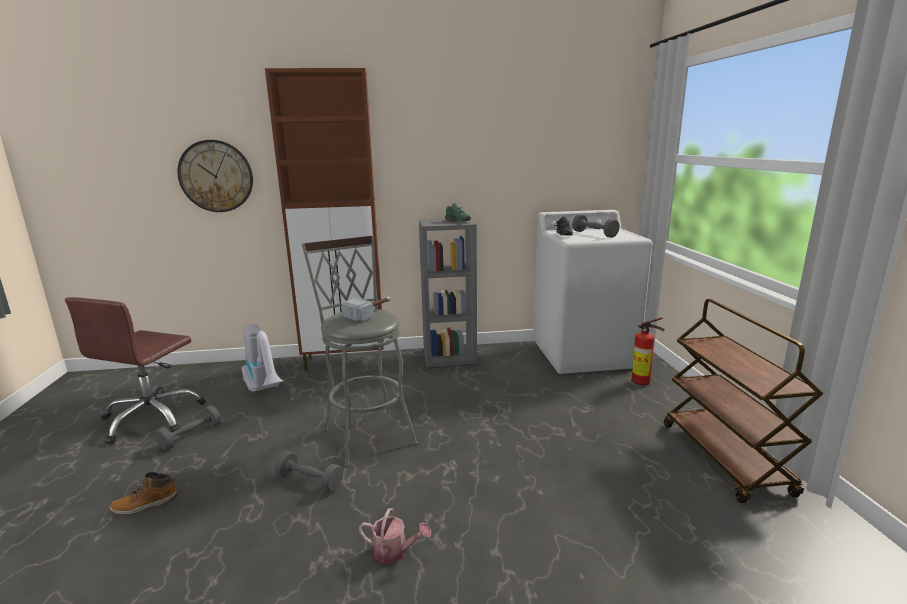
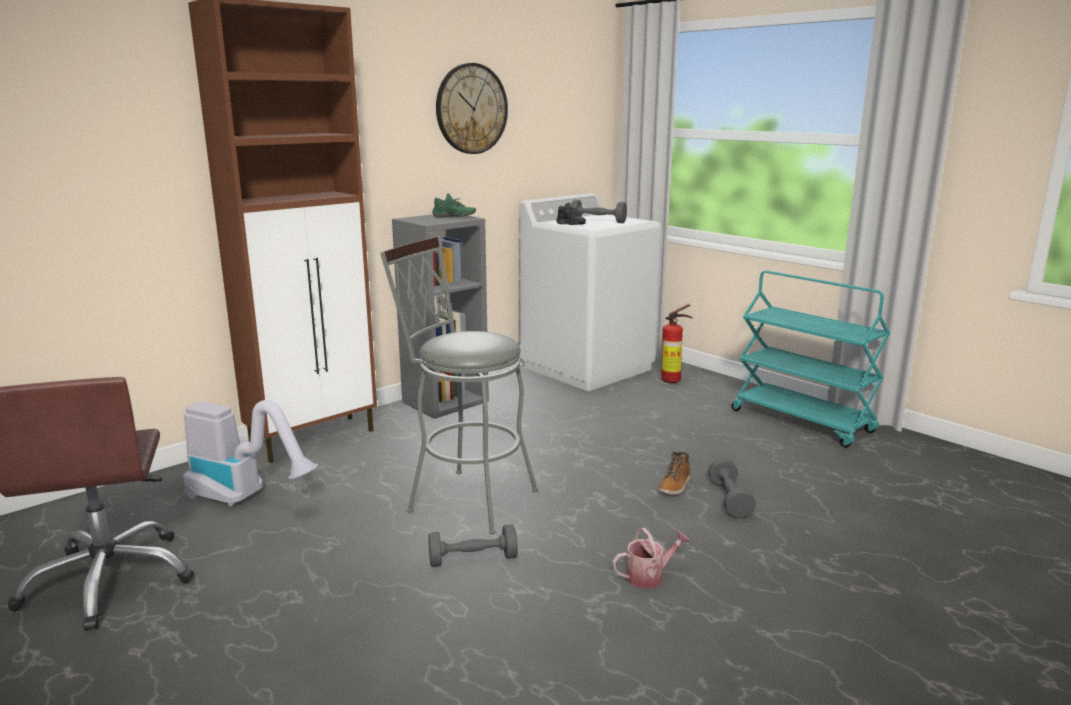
camera: 35 degrees left, 0 degrees up
boot [110,472,177,515] -> boot moved to [659,451,691,495]
grey dumbbell [155,405,221,450] -> grey dumbbell moved to [708,458,756,518]
wall clock [177,140,253,212] -> wall clock moved to [436,63,508,154]
hammer [342,296,391,322] -> none
brown cart [664,299,824,503] -> turquoise cart [731,271,890,448]

